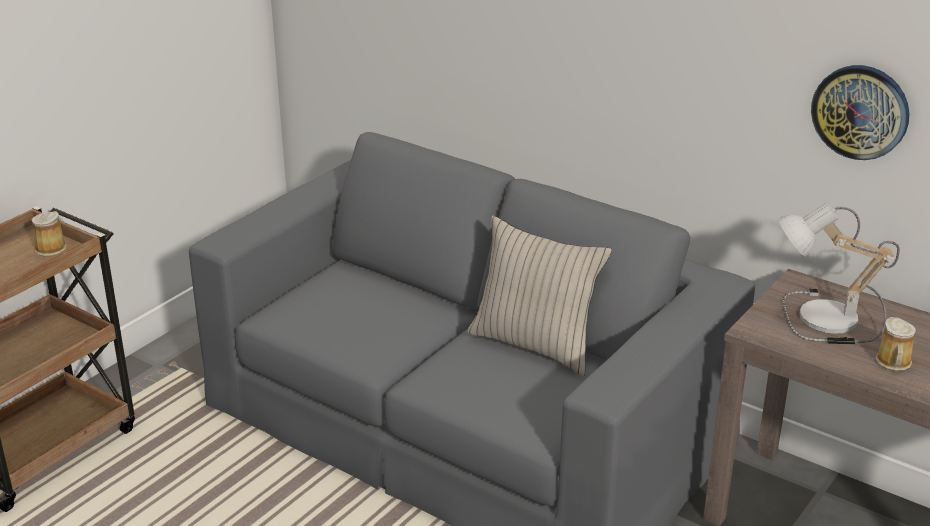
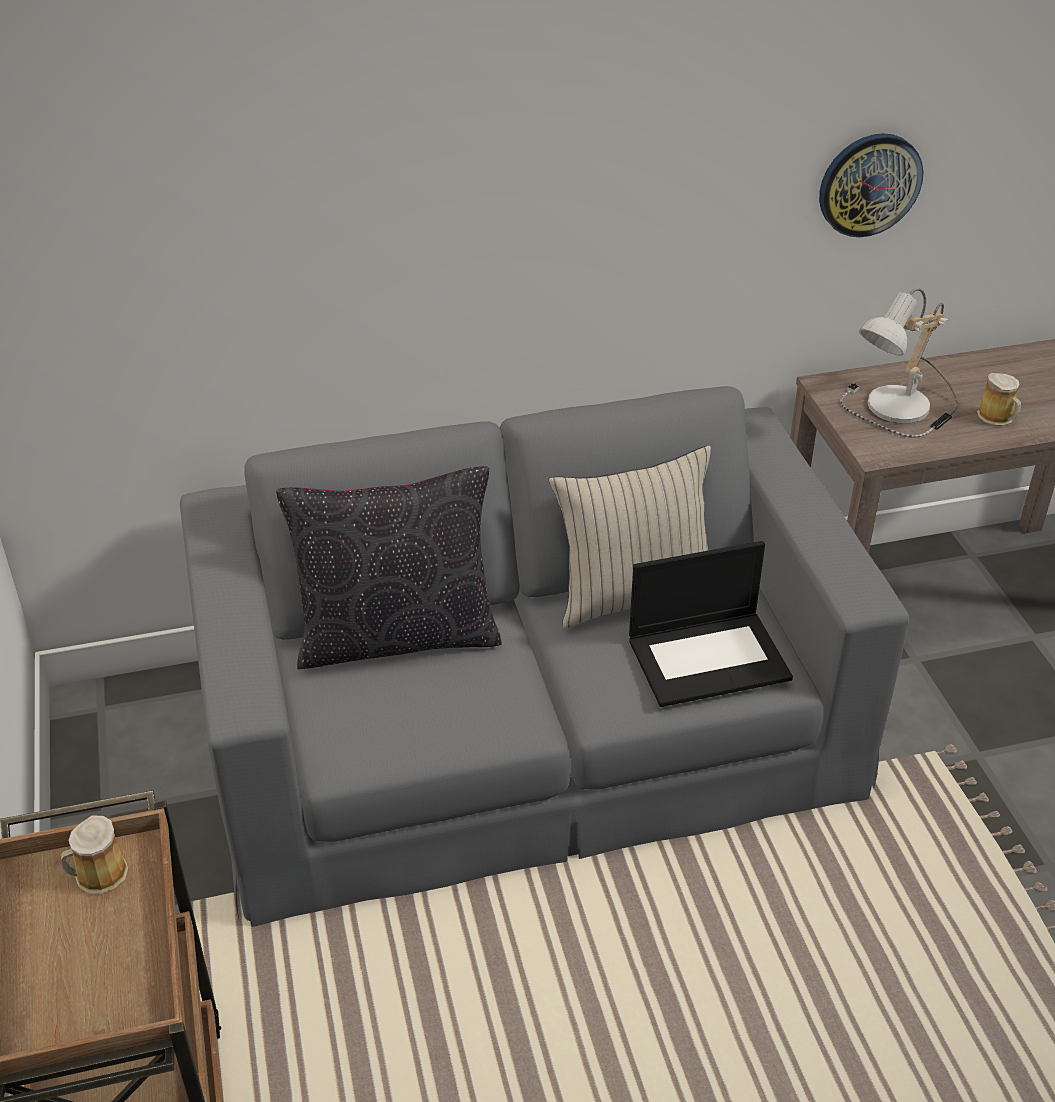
camera: 50 degrees left, 10 degrees up
none -> black pillow [276,466,502,669]
none -> laptop [629,541,793,707]

